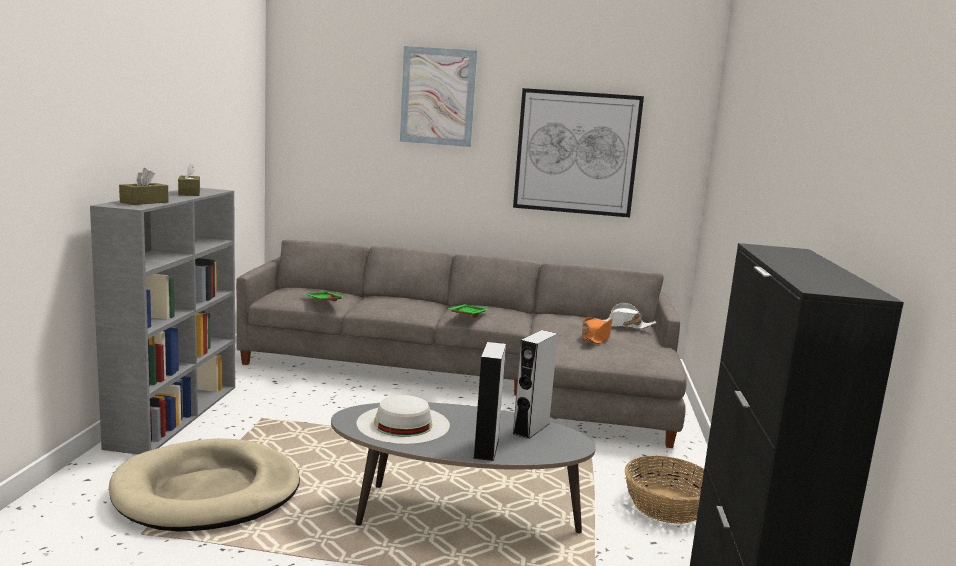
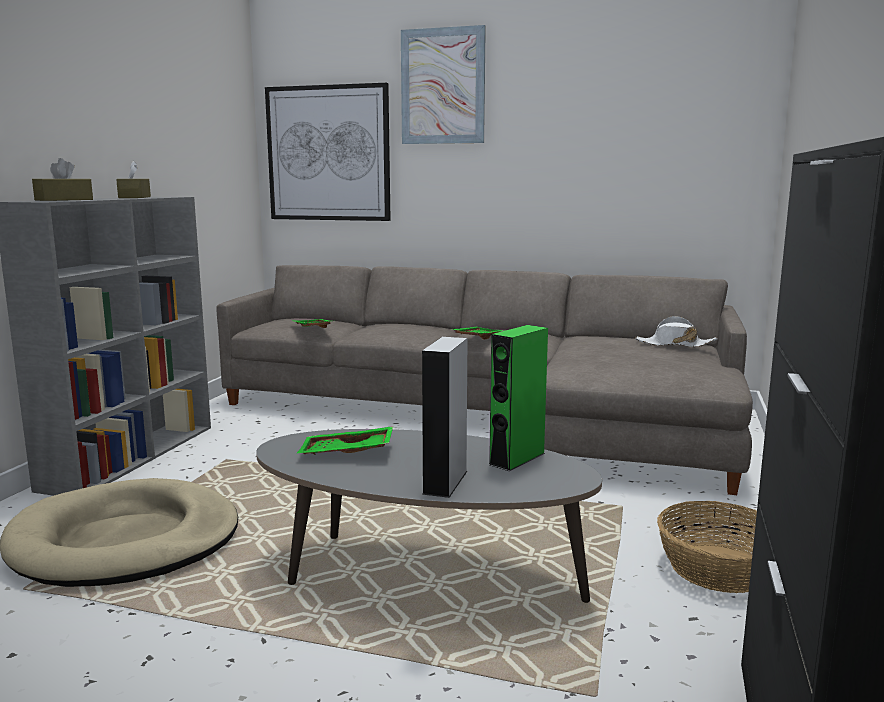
camera: 10 degrees right, 0 degrees up
white hat [356,395,450,444] -> green tray [297,426,394,455]
grey speaker [512,330,558,439] -> green speaker [489,325,548,471]
picture [513,88,644,217] -> picture moved to [265,83,391,221]
orange hat [582,317,613,344] -> none

